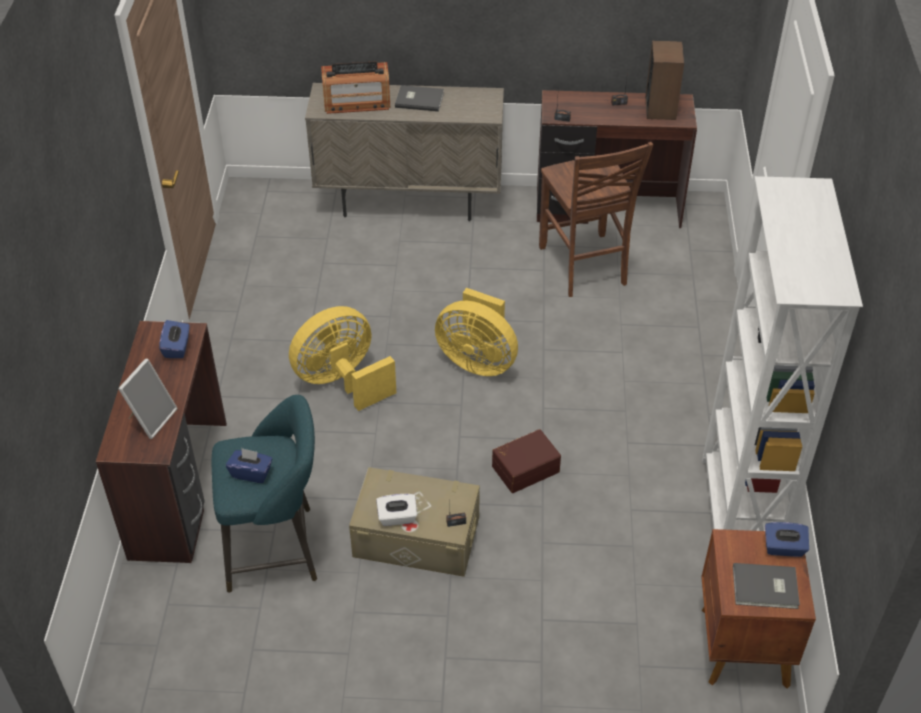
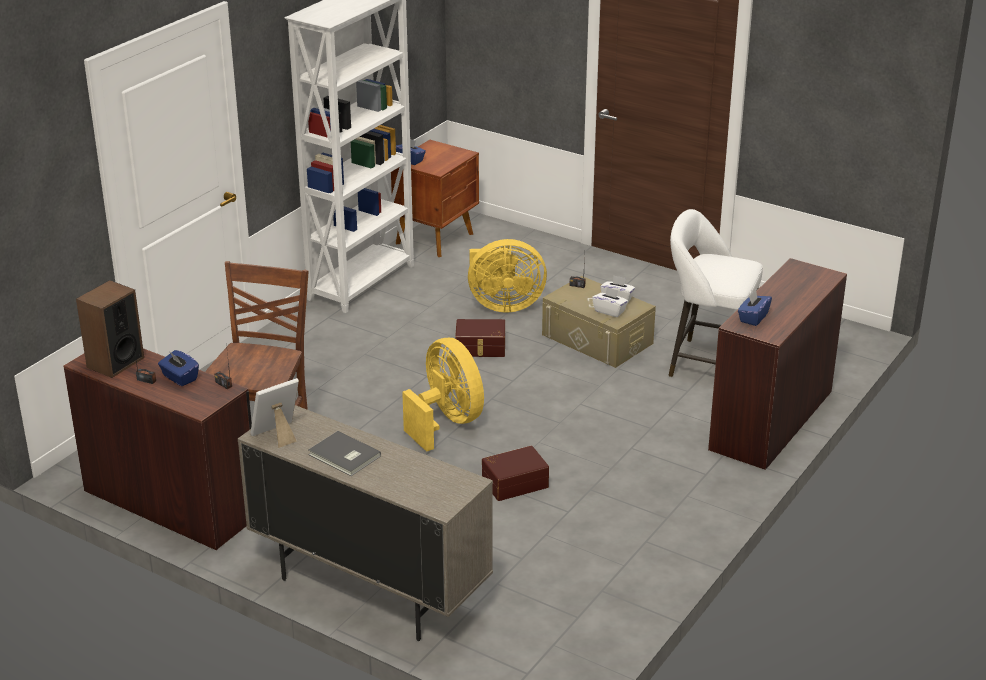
camera: 150 degrees left, 15 degrees down
picture frame [118,358,178,439] -> picture frame moved to [251,378,299,448]
turquoise stool [212,395,317,593] -> white stool [669,209,763,377]
blue tissue box [226,448,272,483] -> blue tissue box moved to [158,350,199,386]
yellow fan [289,306,396,411] -> yellow fan moved to [468,239,547,313]
radio [321,61,390,114] -> none
grey book [733,563,800,609] -> none
none -> brown storage box [482,446,549,501]
none -> white tissue box [592,287,628,317]

